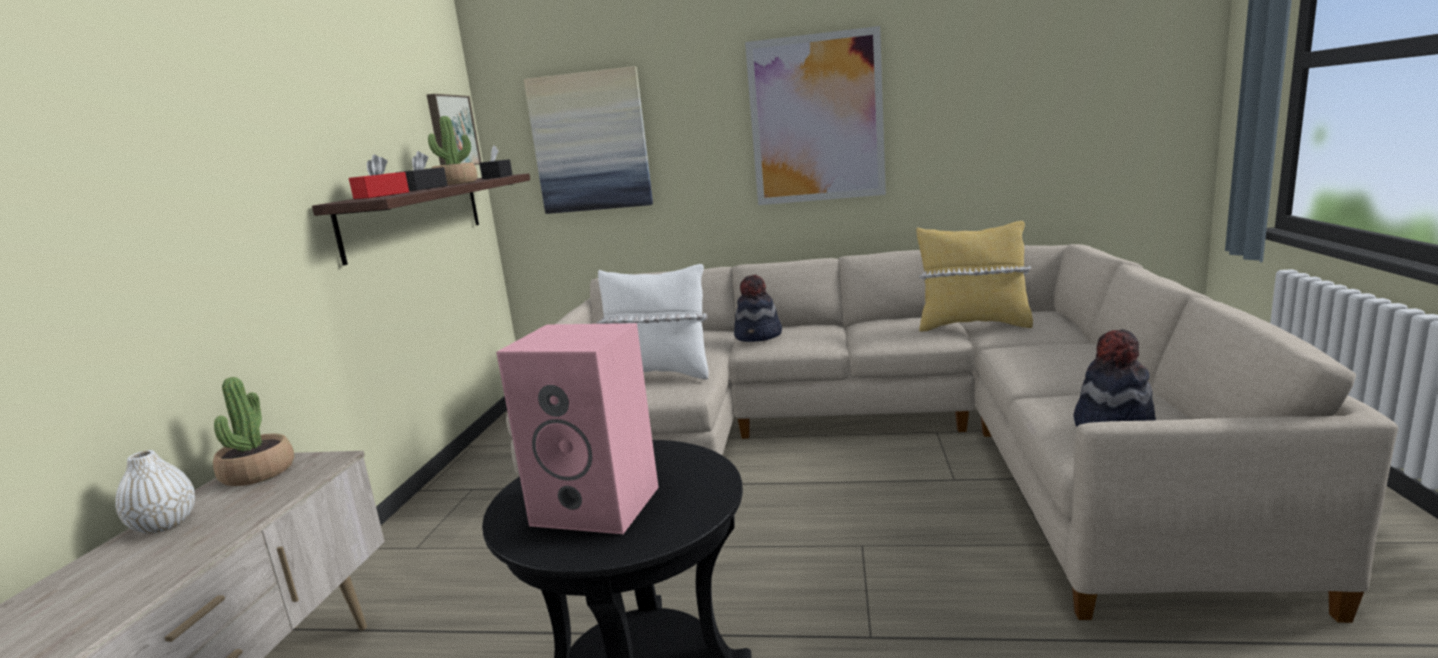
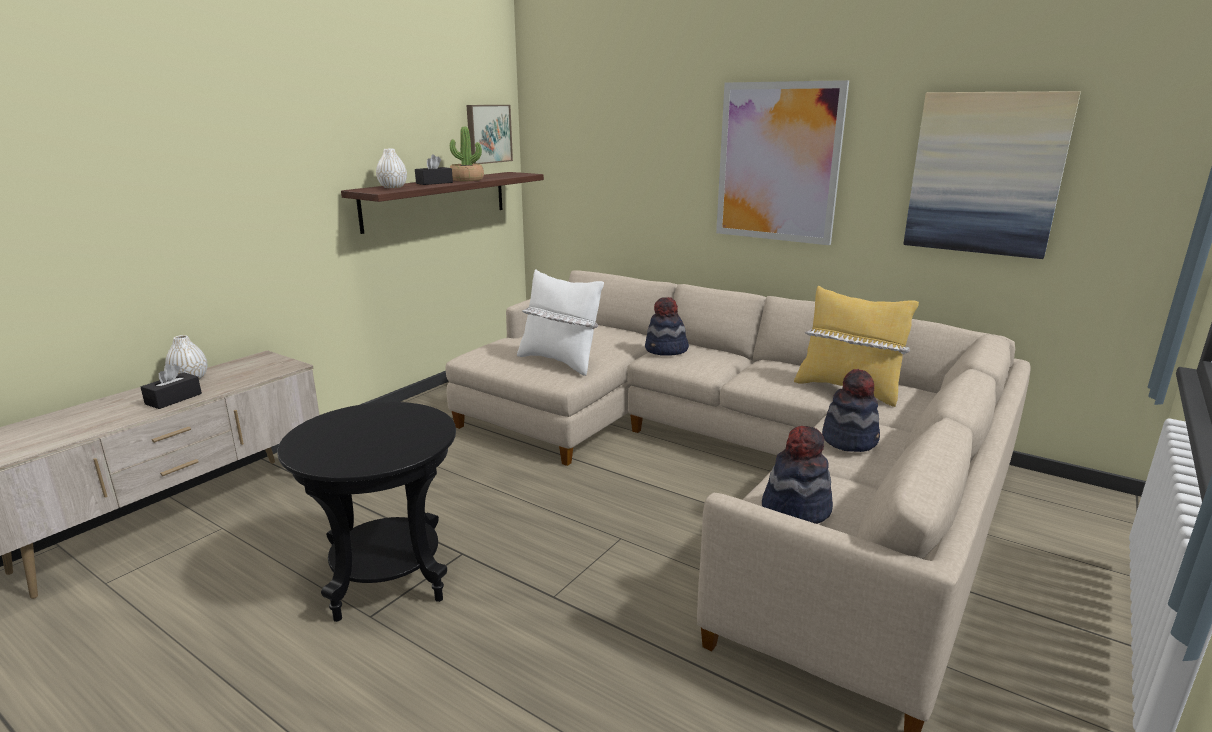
camera: 25 degrees right, 5 degrees up
potted plant [213,377,294,486] -> none
red tissue box [349,154,409,199] -> white vase [376,149,407,188]
black tissue box [479,145,513,179] -> black tissue box moved to [141,364,202,409]
pink speaker [496,323,659,534] -> none
picture [524,66,653,214] -> picture moved to [904,91,1081,259]
none -> hat [822,369,880,452]

